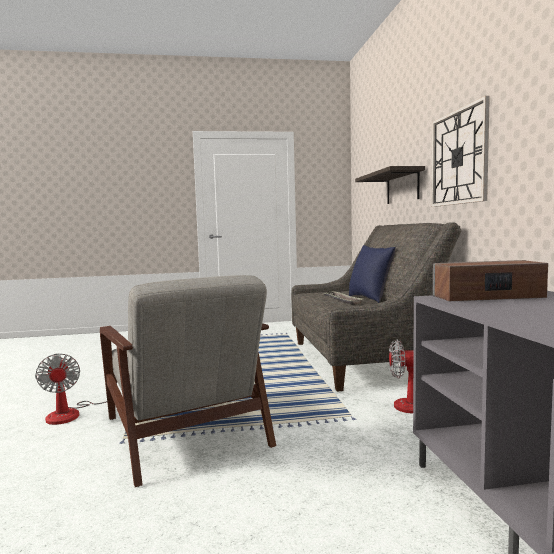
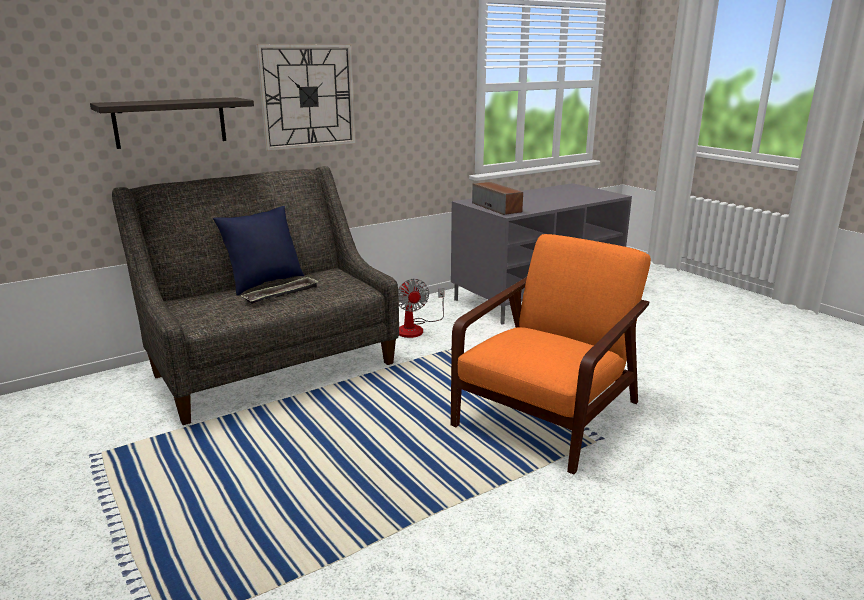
camera: 115 degrees left, 15 degrees up
fan [35,353,107,425] -> none
grey armchair [100,275,276,487] -> orange armchair [451,234,651,475]

